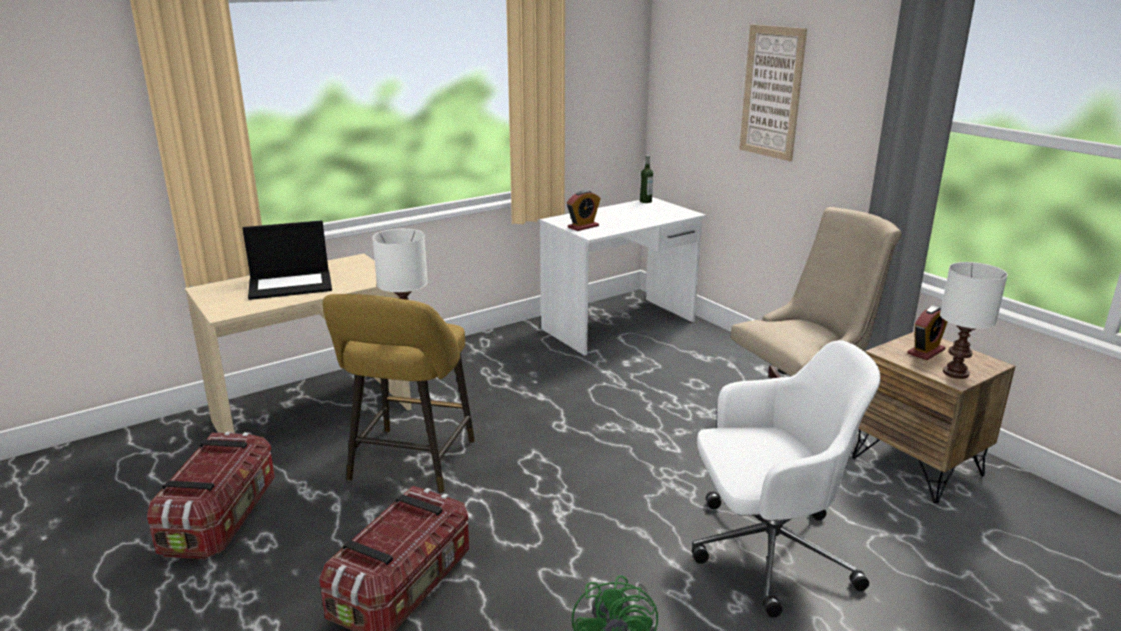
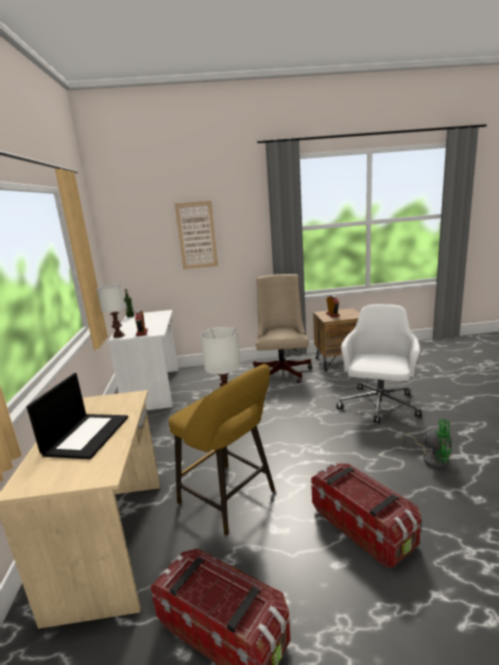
camera: 60 degrees left, 5 degrees down
white table lamp [940,262,1008,379] -> white table lamp moved to [97,284,126,338]

